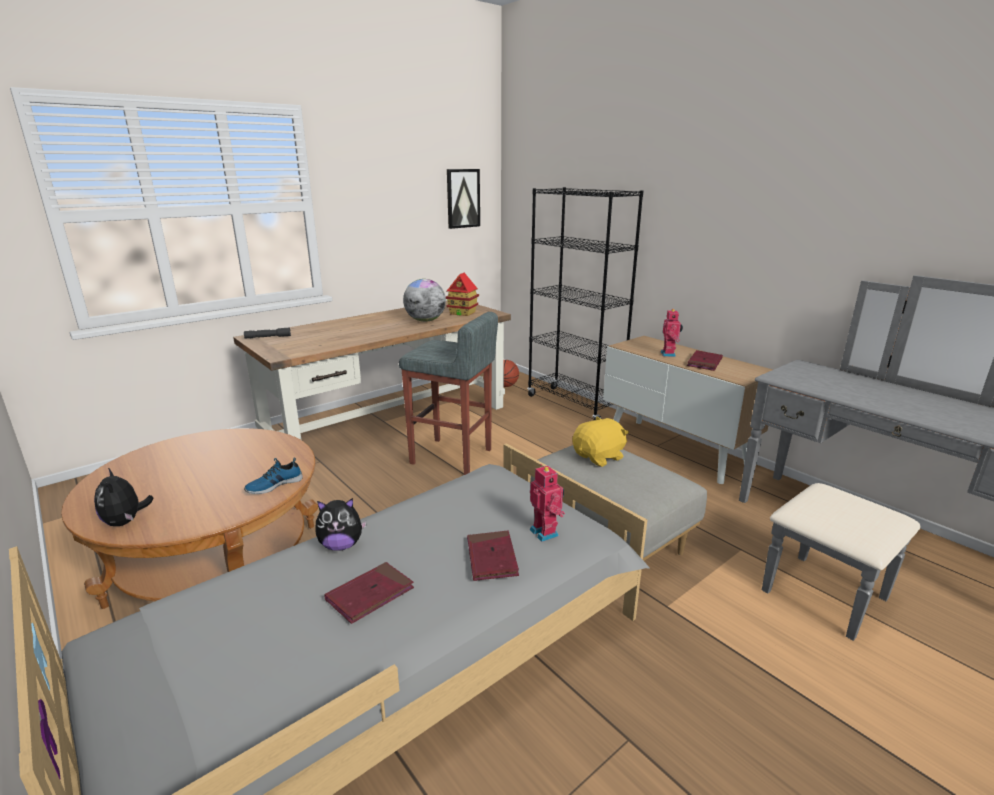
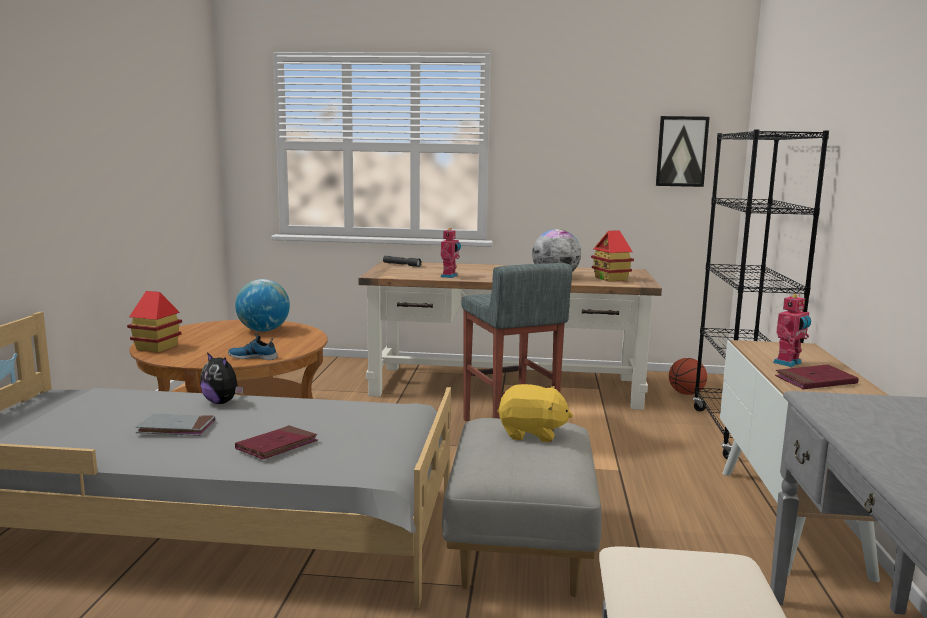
camera: 45 degrees right, 10 degrees down
plush toy [94,468,153,526] -> toy house [127,291,182,352]
red book [324,562,414,624] -> grey book [136,413,215,436]
toy robot [530,464,565,542] -> toy robot moved to [441,228,461,278]
none -> globe [235,279,290,332]

